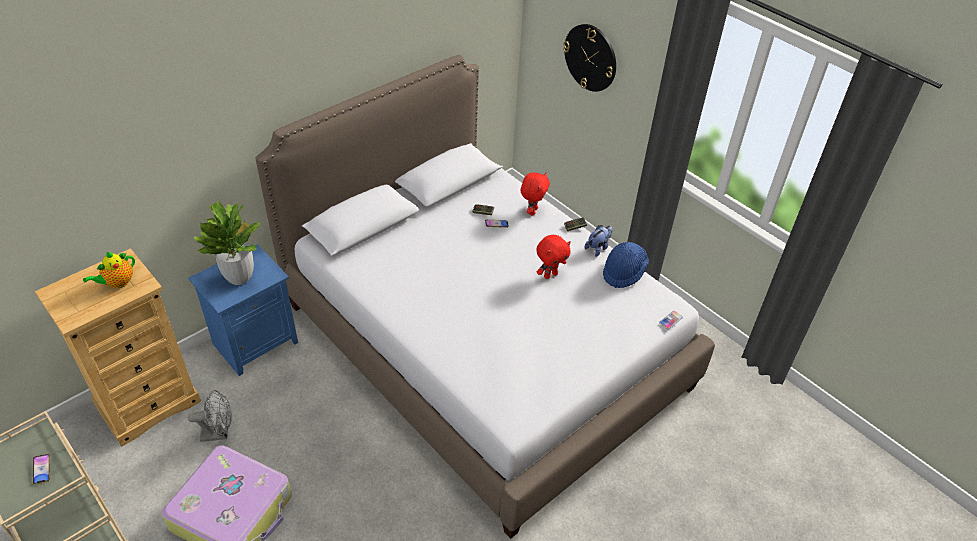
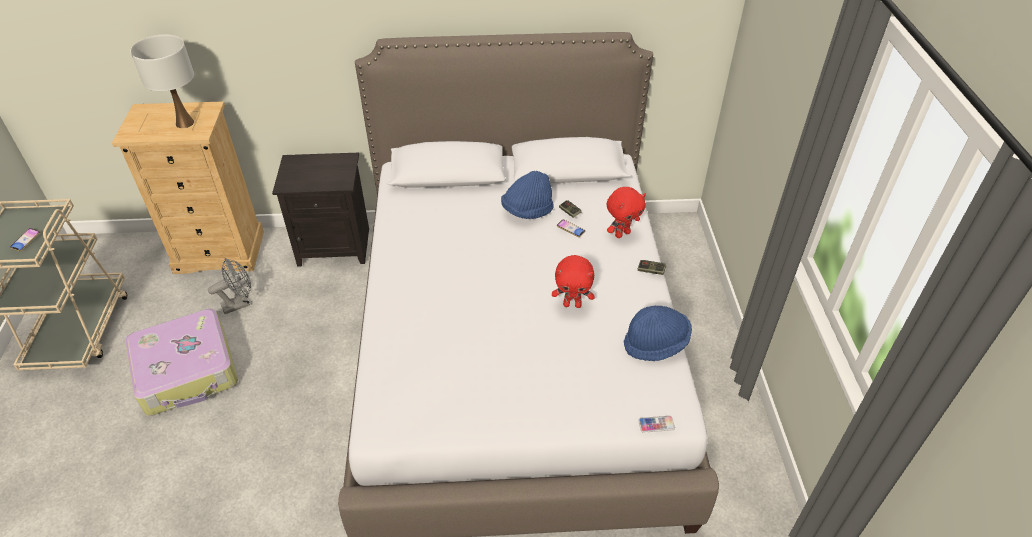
camera: 40 degrees right, 0 degrees up
teapot [83,252,135,288] -> white table lamp [130,35,194,128]
blue nightstand [188,244,298,376] -> black nightstand [272,153,369,267]
grey fan [188,390,232,442] -> grey fan turned 60 degrees counterclockwise [208,258,251,314]
potted plant [194,201,260,285] -> none
wall clock [563,24,616,92] -> none
plush toy [585,225,613,257] -> none
none -> blue hat [501,171,554,219]

